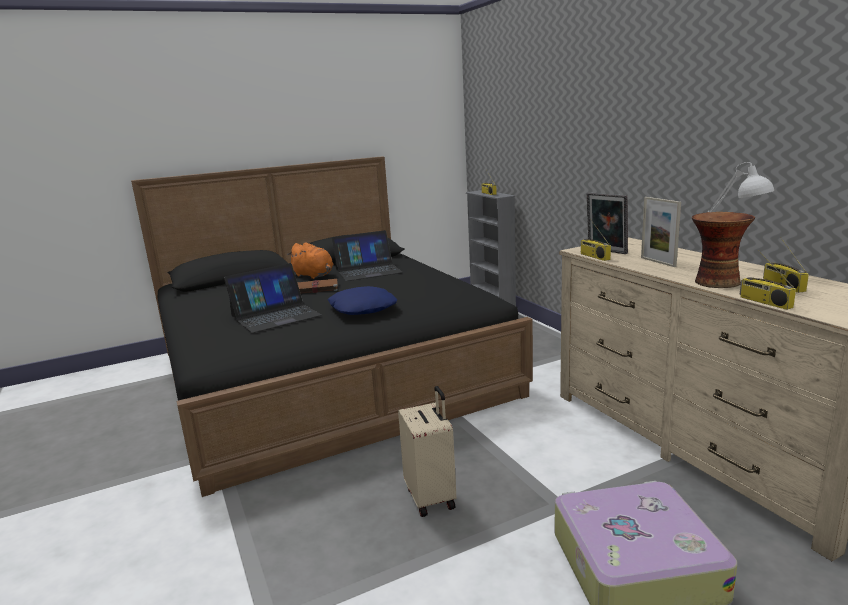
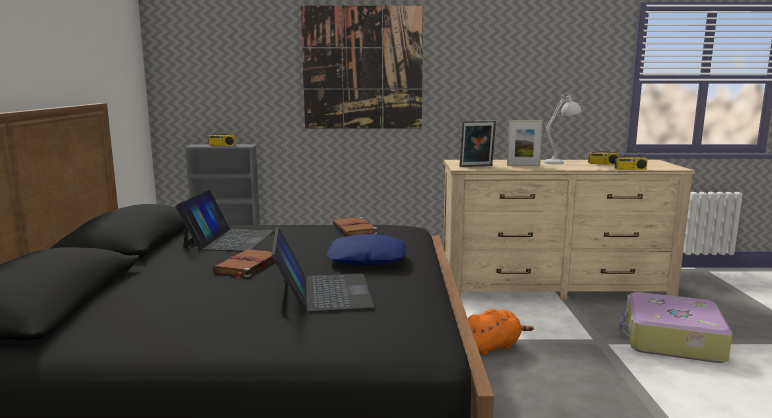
camera: 65 degrees left, 5 degrees down
orange plush toy [287,243,333,279] -> orange plush toy moved to [468,309,534,355]
beige suitcase [398,386,457,517] -> none
radio [581,220,611,261] -> none
vase [692,212,755,288] -> none
none -> picture [301,6,423,129]
none -> brown book [333,217,378,236]

